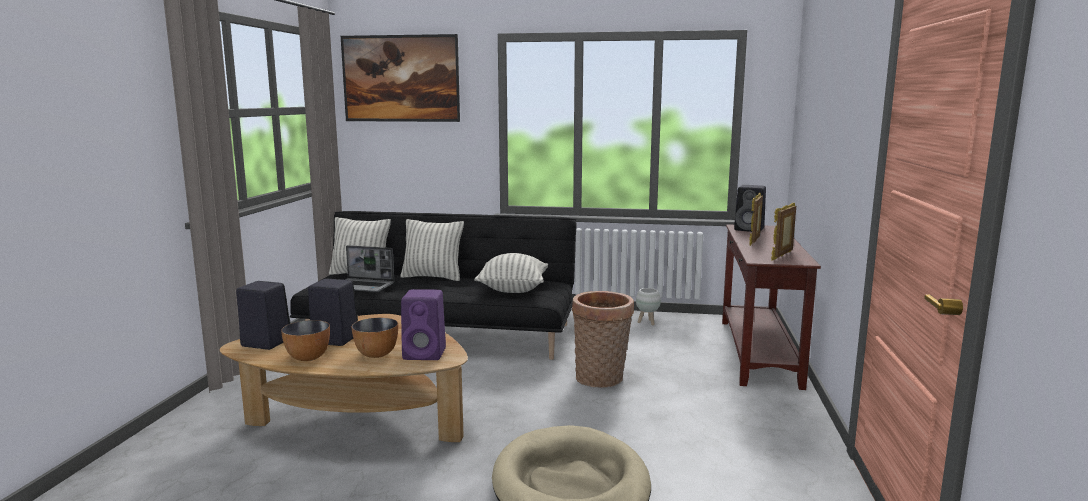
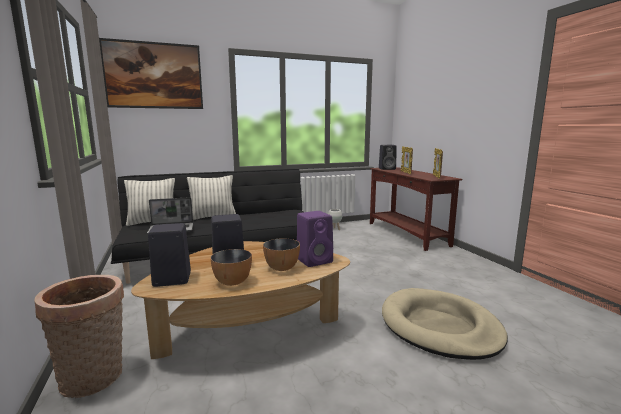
camera: 30 degrees left, 0 degrees up
pillow [474,253,548,293] -> none
basket [572,291,634,388] -> basket moved to [34,275,124,398]

